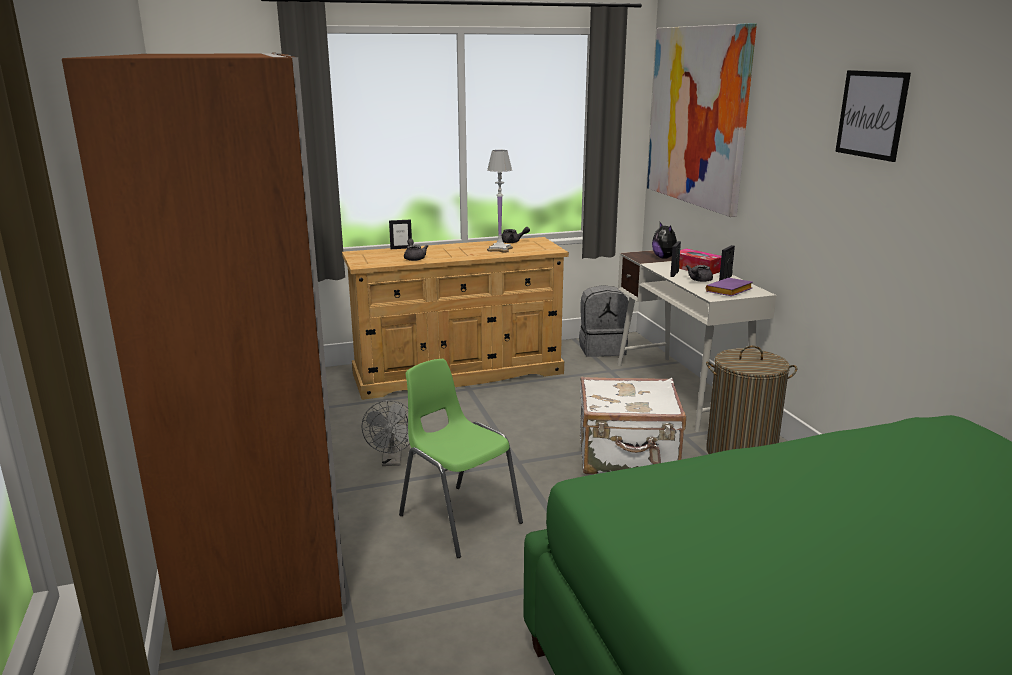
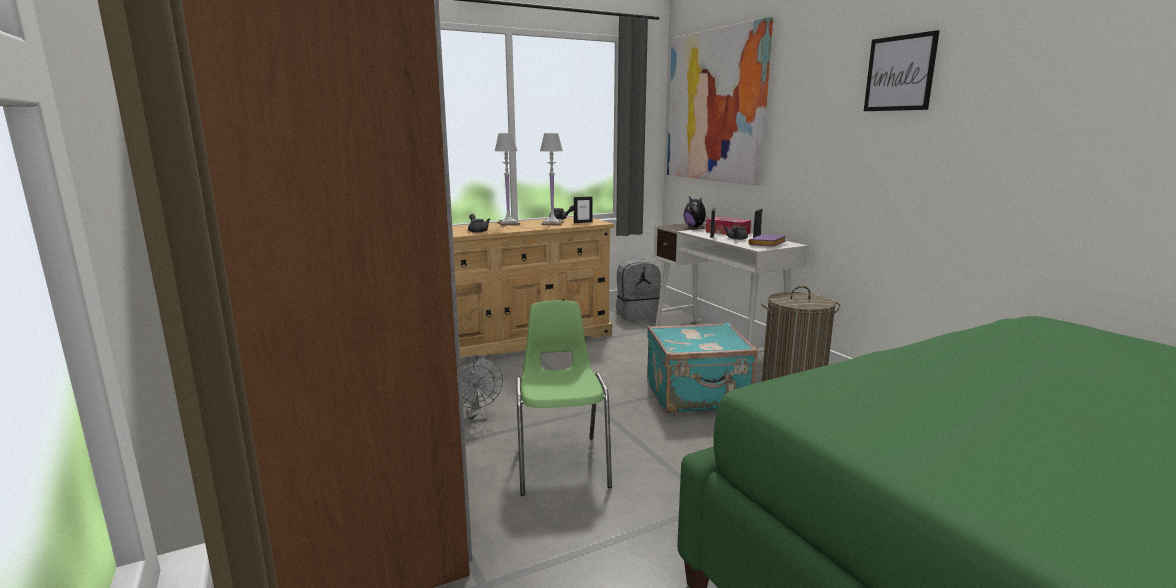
camera: 10 degrees left, 5 degrees down
picture frame [389,220,412,249] -> picture frame moved to [574,196,593,223]
green chair [399,359,523,558] -> green chair turned 45 degrees clockwise [516,300,612,496]
white suitcase [580,377,686,474] -> turquoise suitcase [647,322,758,413]
none -> white table lamp [495,133,520,226]

